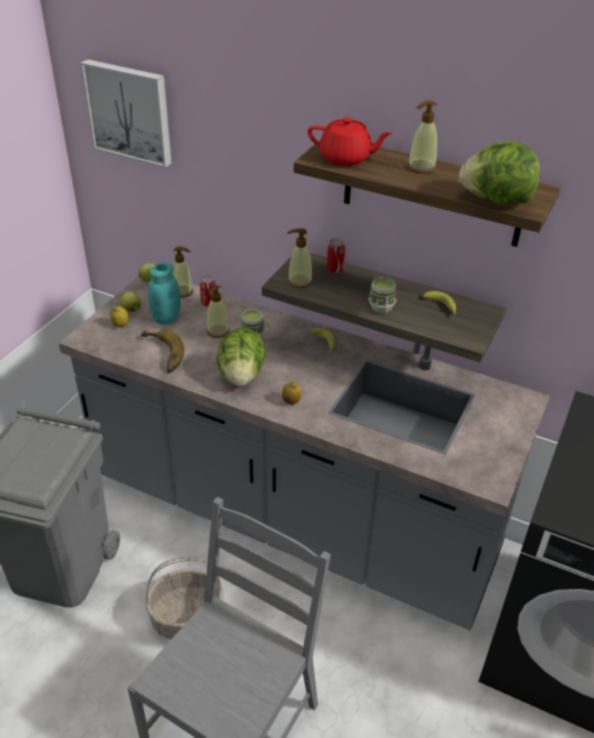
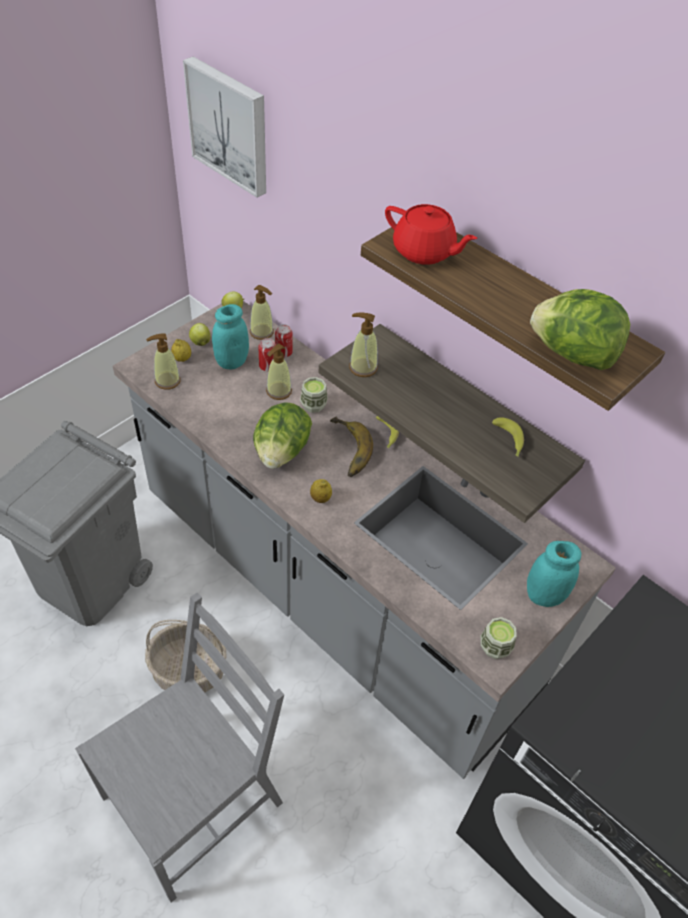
camera: 15 degrees right, 10 degrees up
banana [141,330,184,373] -> banana moved to [330,417,373,477]
can [327,239,345,273] -> can moved to [259,338,276,371]
cup [368,277,396,313] -> cup moved to [481,617,517,659]
soap dispenser [408,100,438,173] -> soap dispenser moved to [146,333,181,390]
none -> turquoise jar [527,541,581,607]

